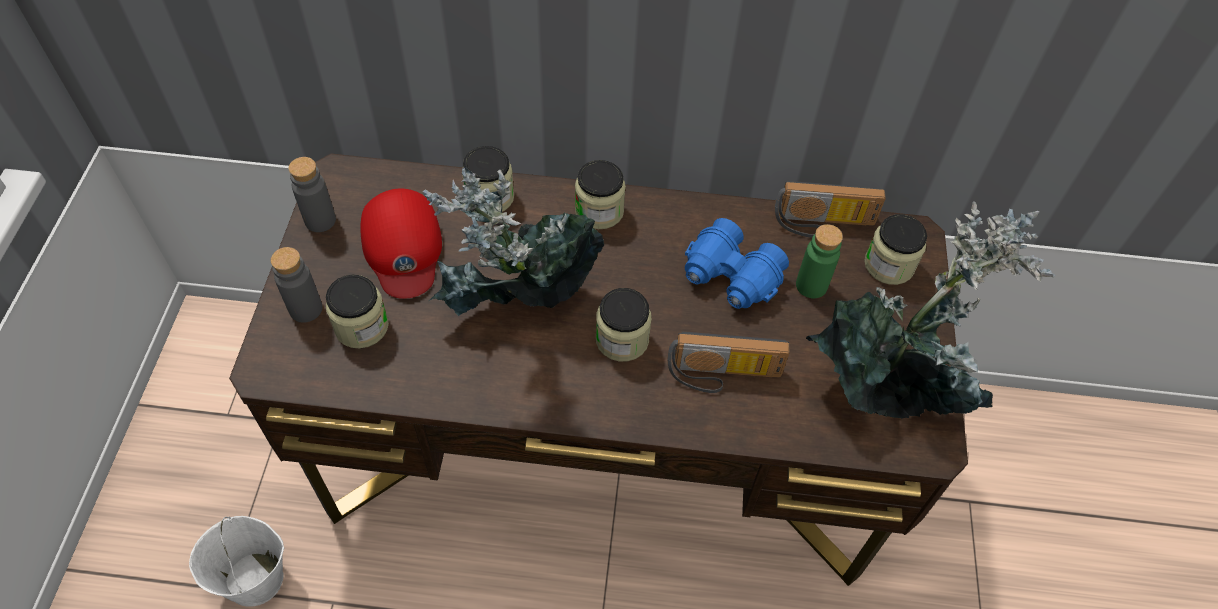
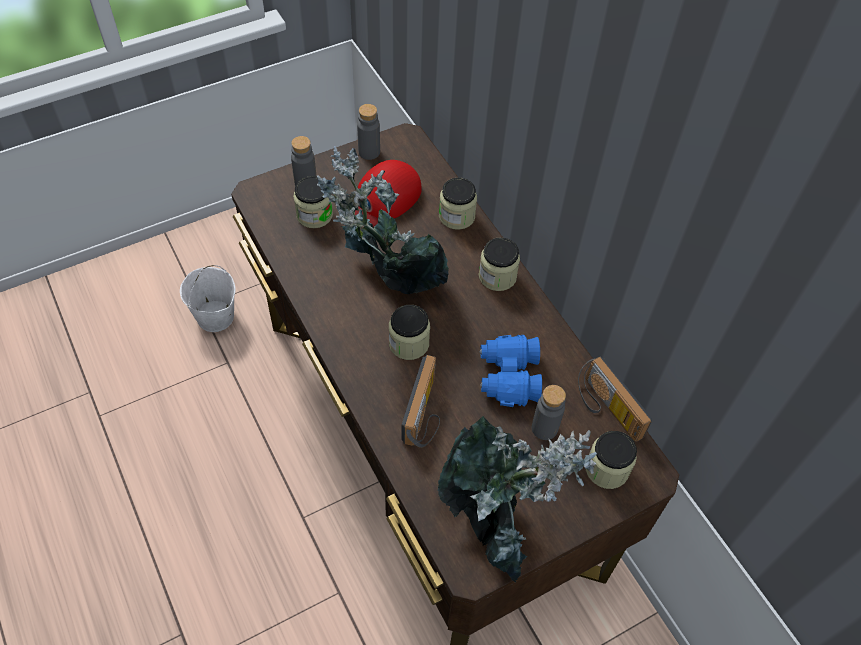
camera: 55 degrees right, 0 degrees up
radio [668,332,790,393] -> radio turned 135 degrees counterclockwise [401,355,440,448]
green bottle [796,224,843,298] -> grey bottle [532,385,566,440]

